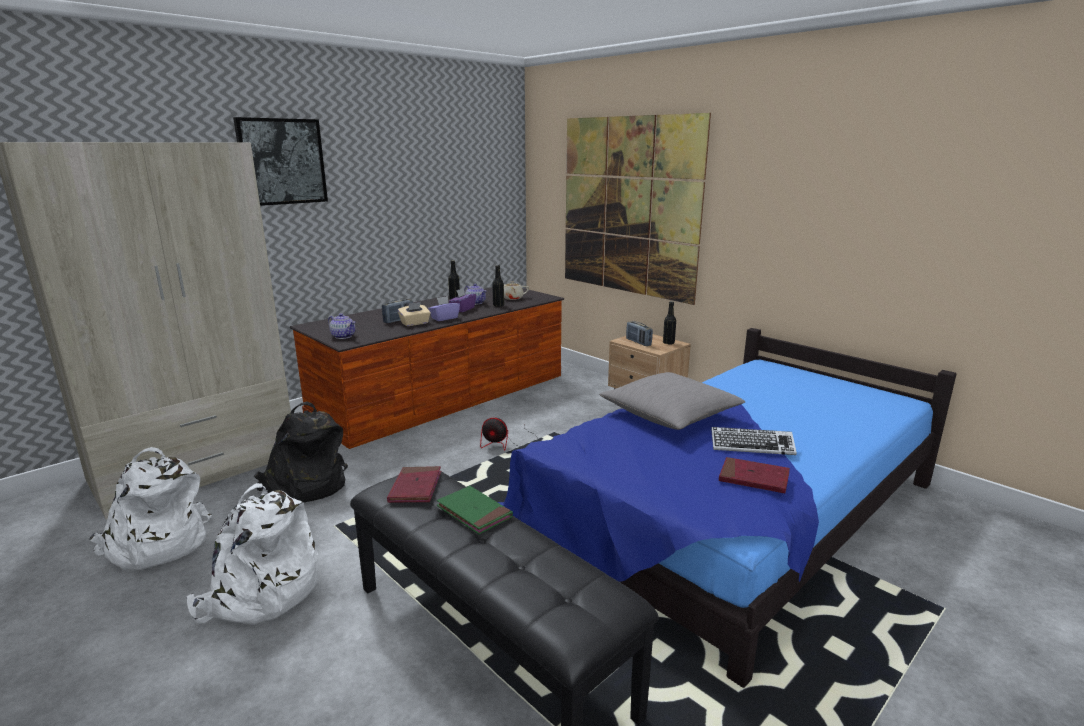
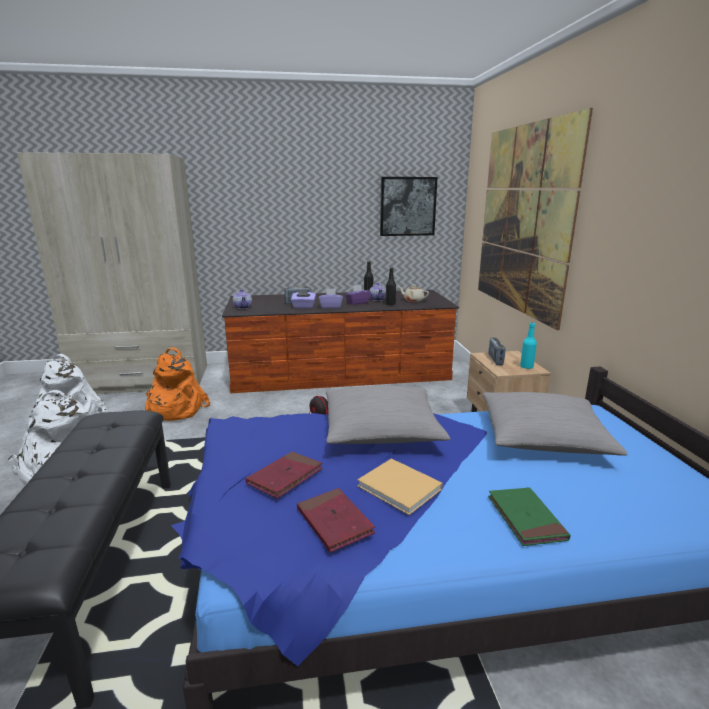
camera: 35 degrees right, 0 degrees up
picture [233,117,328,206] -> picture moved to [380,177,437,236]
black backpack [254,401,348,502] -> orange backpack [145,347,210,421]
red book [387,466,441,503] -> red book moved to [246,452,323,498]
beige tissue box [398,302,431,326] -> purple tissue box [291,290,316,308]
green book [437,486,513,534] -> green book moved to [488,487,571,546]
black bottle [663,301,676,344] -> turquoise bottle [520,323,537,369]
keyboard [711,427,797,455] -> beige book [357,458,443,515]
none -> grey pillow [482,392,628,455]

